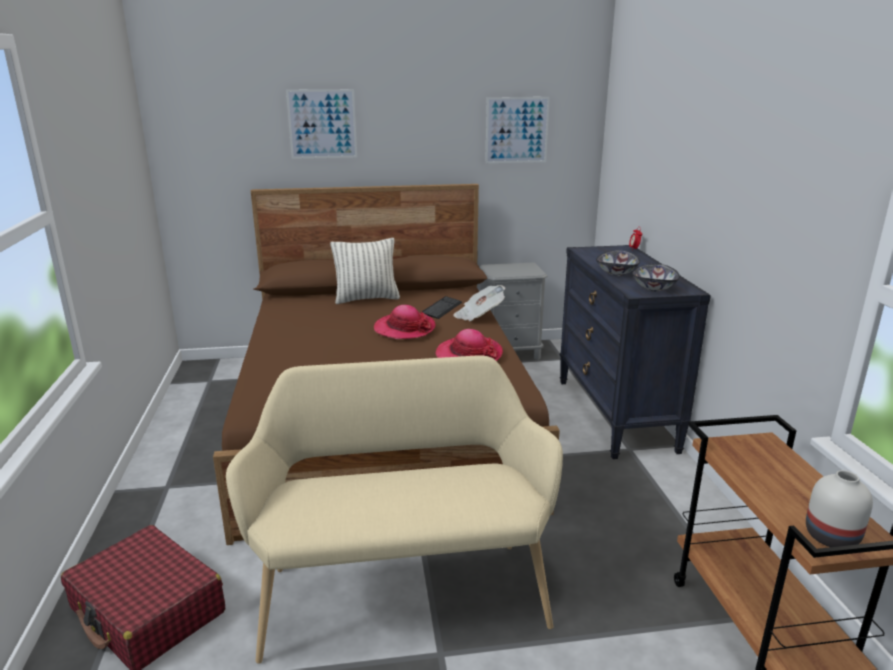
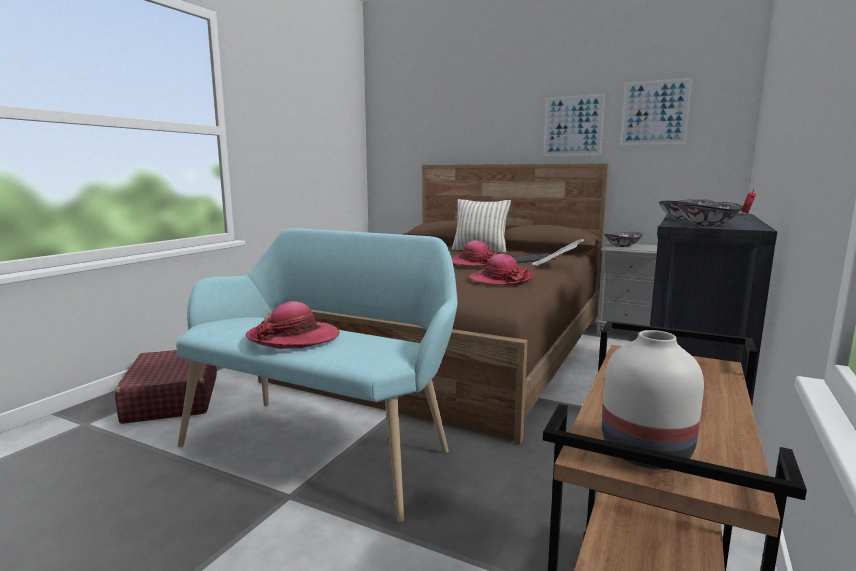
camera: 35 degrees right, 10 degrees down
beige bench [226,355,563,664] -> turquoise bench [176,228,457,522]
picture [286,89,357,159] -> picture moved to [543,94,605,156]
none -> hat [246,301,340,349]
none -> bowl [604,232,643,247]

